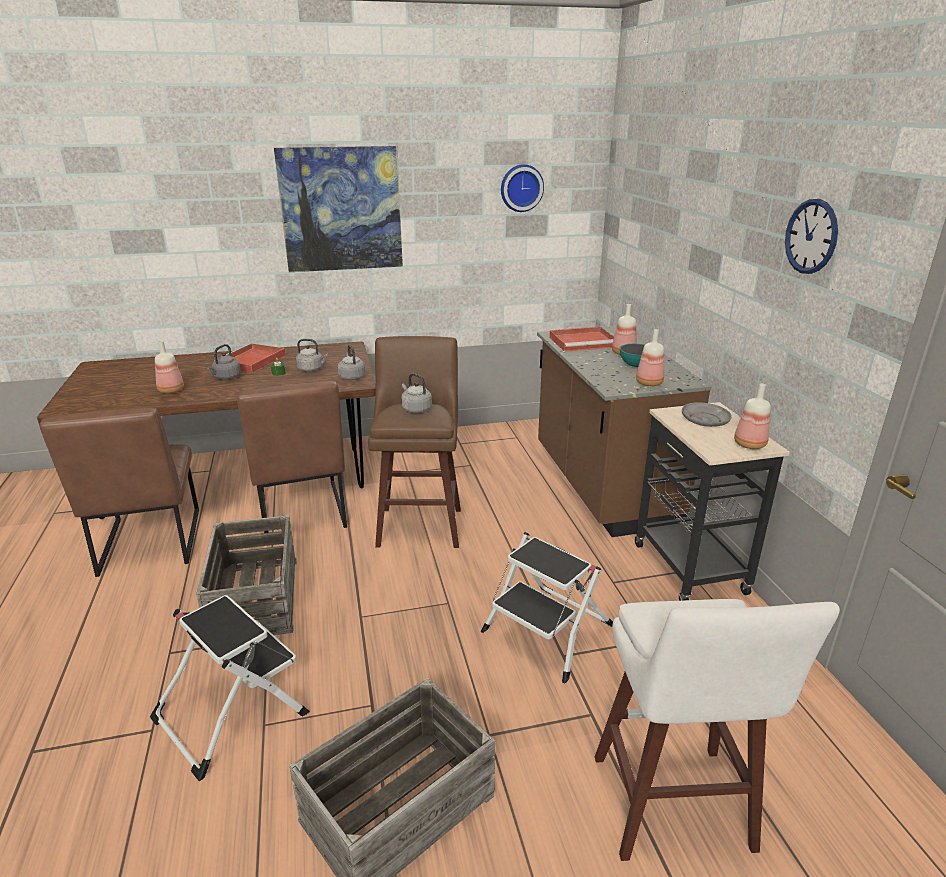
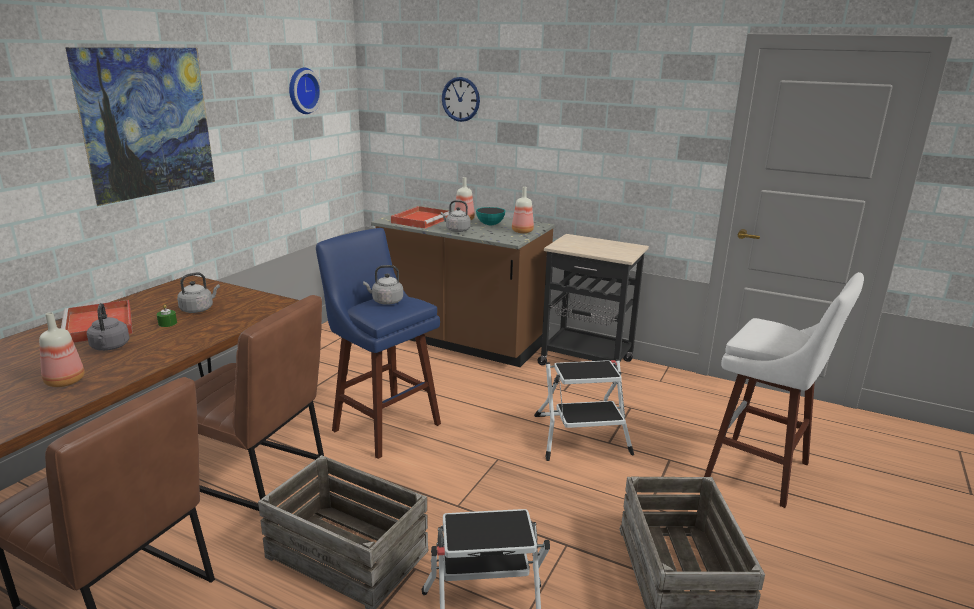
camera: 50 degrees left, 5 degrees down
grey kettle [338,345,365,380] -> grey kettle moved to [441,200,471,232]
brown stool [368,336,461,548] -> blue stool [316,228,441,459]
grey plate [682,402,732,427] -> none
bottle [734,384,771,449] -> none
wall clock [785,199,838,274] -> wall clock moved to [442,77,480,122]

